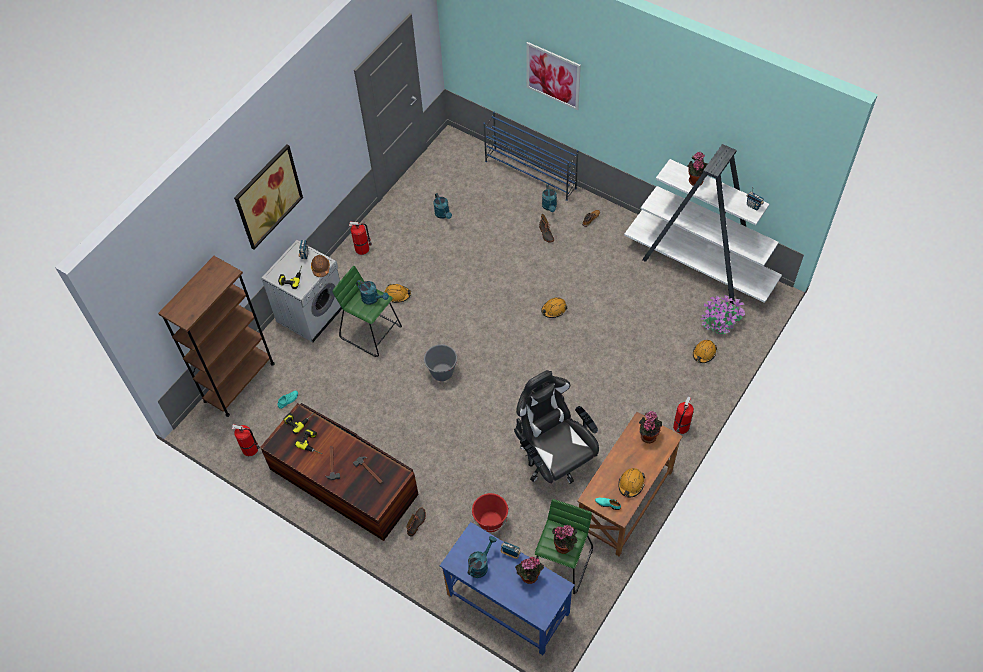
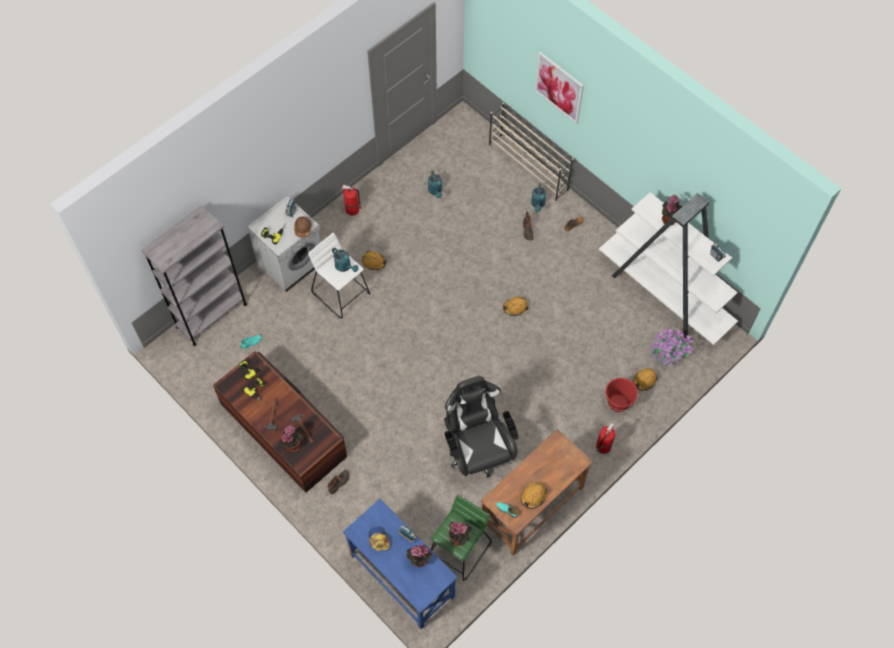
camera: 10 degrees right, 5 degrees up
brown bookcase [158,256,275,417] -> grey bookcase [141,205,247,346]
fire extinguisher [232,424,260,456] -> none
picture [234,144,303,249] -> none
green stool [332,266,402,357] -> white stool [308,233,371,318]
grey bucket [424,344,458,381] -> none
turquoise watering can [468,536,497,578] -> cap [368,526,390,551]
red bucket [471,493,509,532] -> red bucket moved to [604,378,638,412]
blue shoe rack [483,112,578,201] -> beige shoe rack [489,102,573,201]
potted plant [639,411,662,443] -> potted plant moved to [279,425,303,453]

